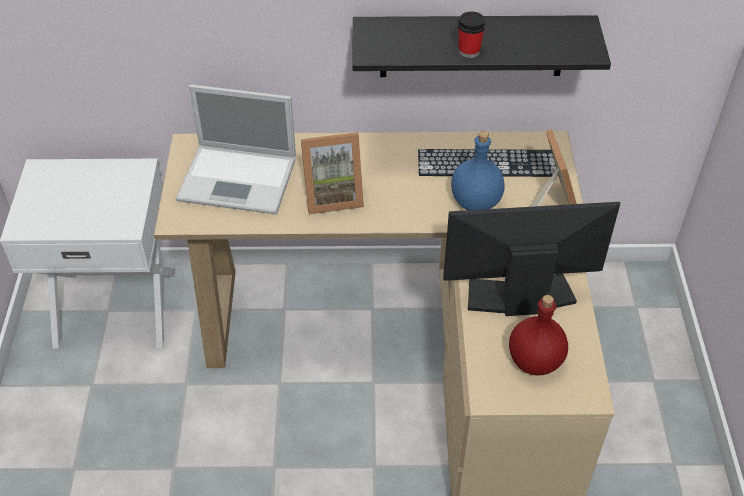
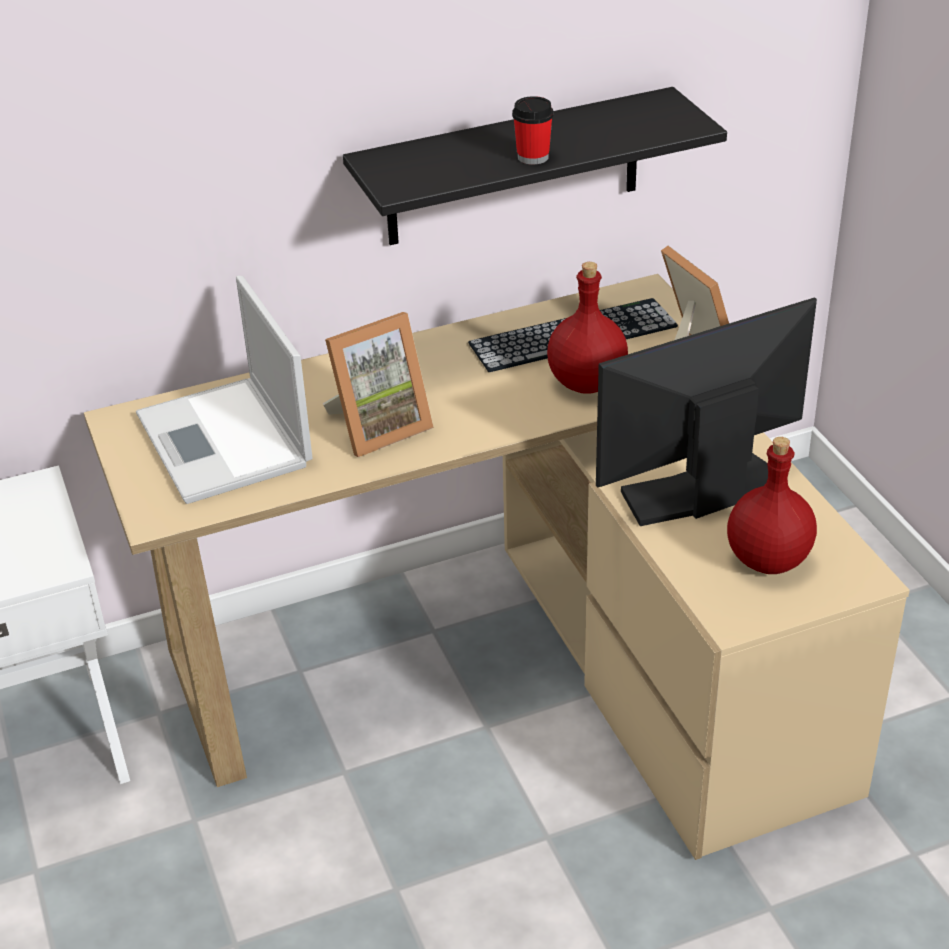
camera: 20 degrees left, 10 degrees down
laptop [176,84,296,215] -> laptop turned 75 degrees clockwise [136,276,313,504]
blue bottle [451,131,505,210] -> red bottle [547,262,628,394]

